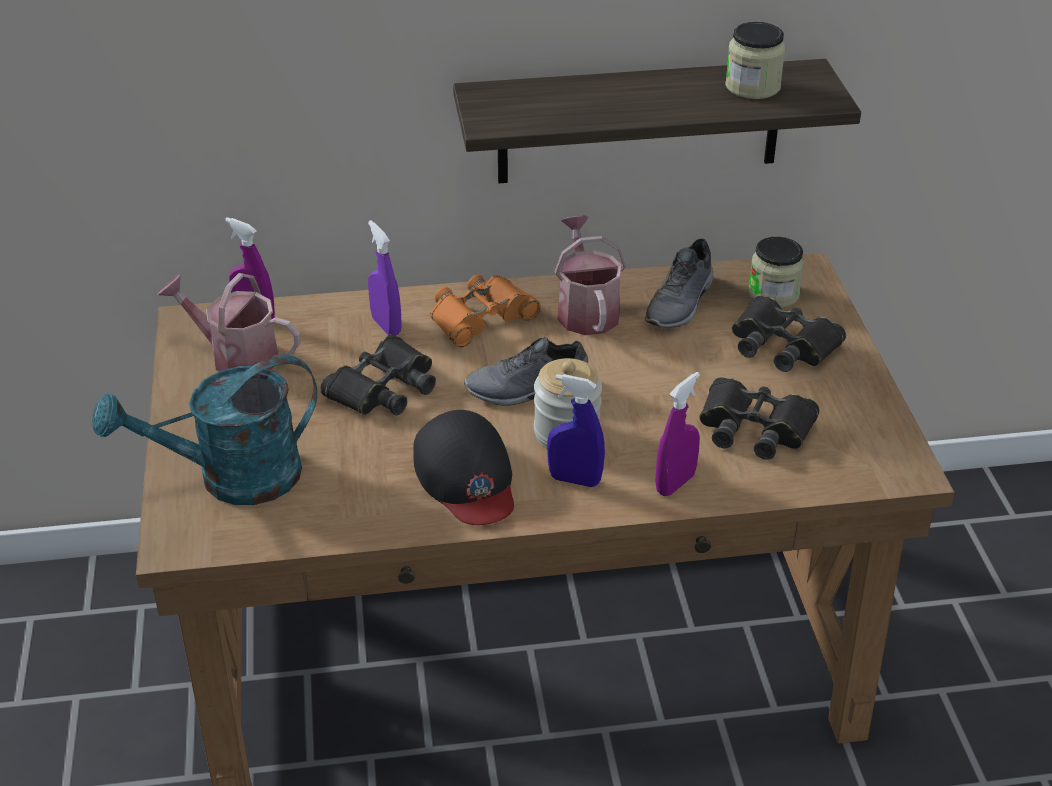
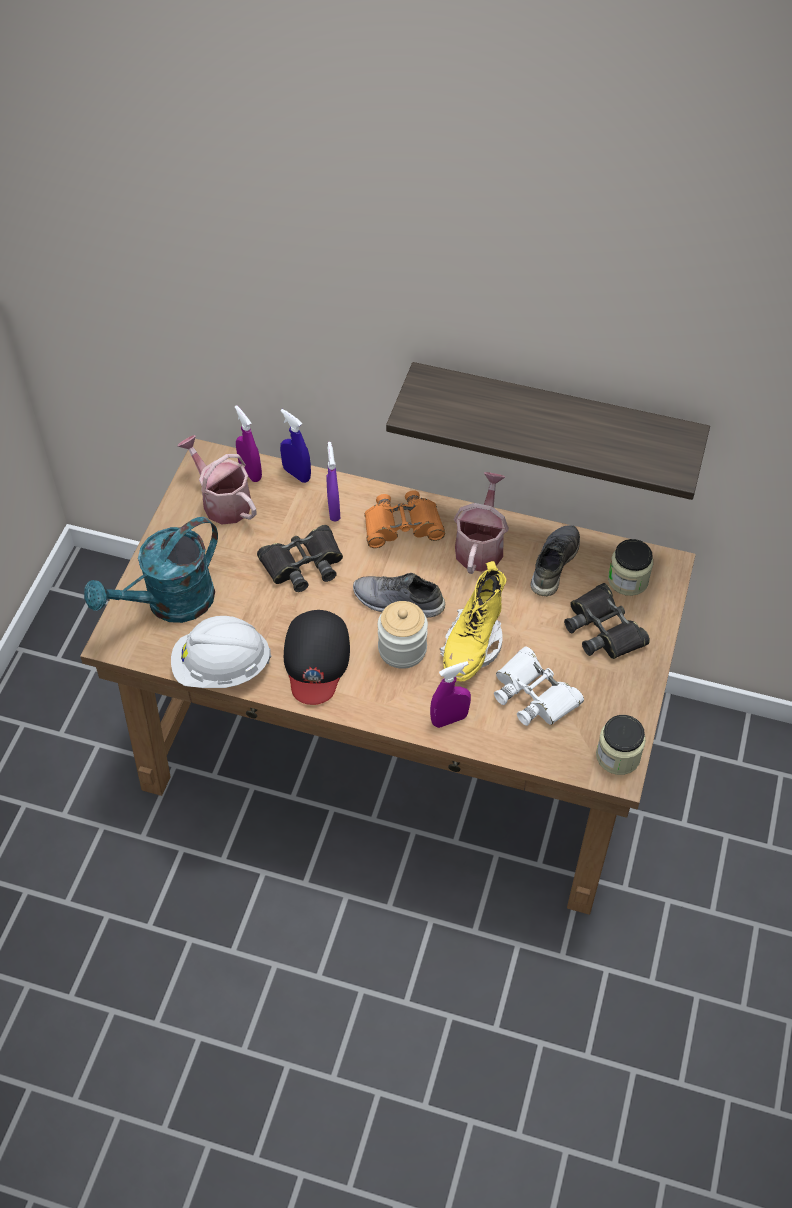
camera: 25 degrees right, 15 degrees up
turquoise watering can [92,355,317,505] -> turquoise watering can turned 45 degrees counterclockwise [84,517,218,623]
blue spray bottle [547,374,605,487] -> blue spray bottle moved to [280,409,311,483]
grey shoe [645,239,713,328] -> grey shoe turned 150 degrees clockwise [530,525,580,596]
black binoculars [699,377,820,460] -> white binoculars [494,647,584,726]
jar [725,22,786,99] -> jar moved to [596,715,646,775]
none -> white hard hat [171,616,271,688]
none -> yellow boot [440,561,507,682]

